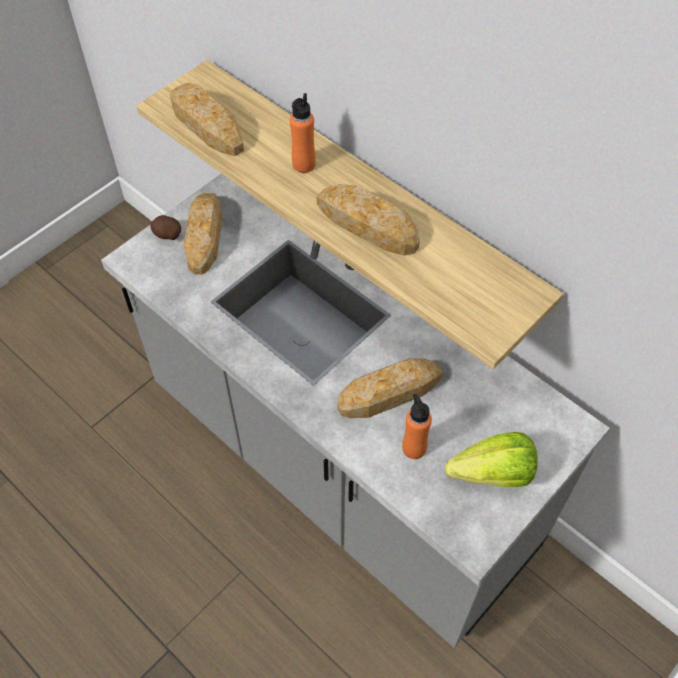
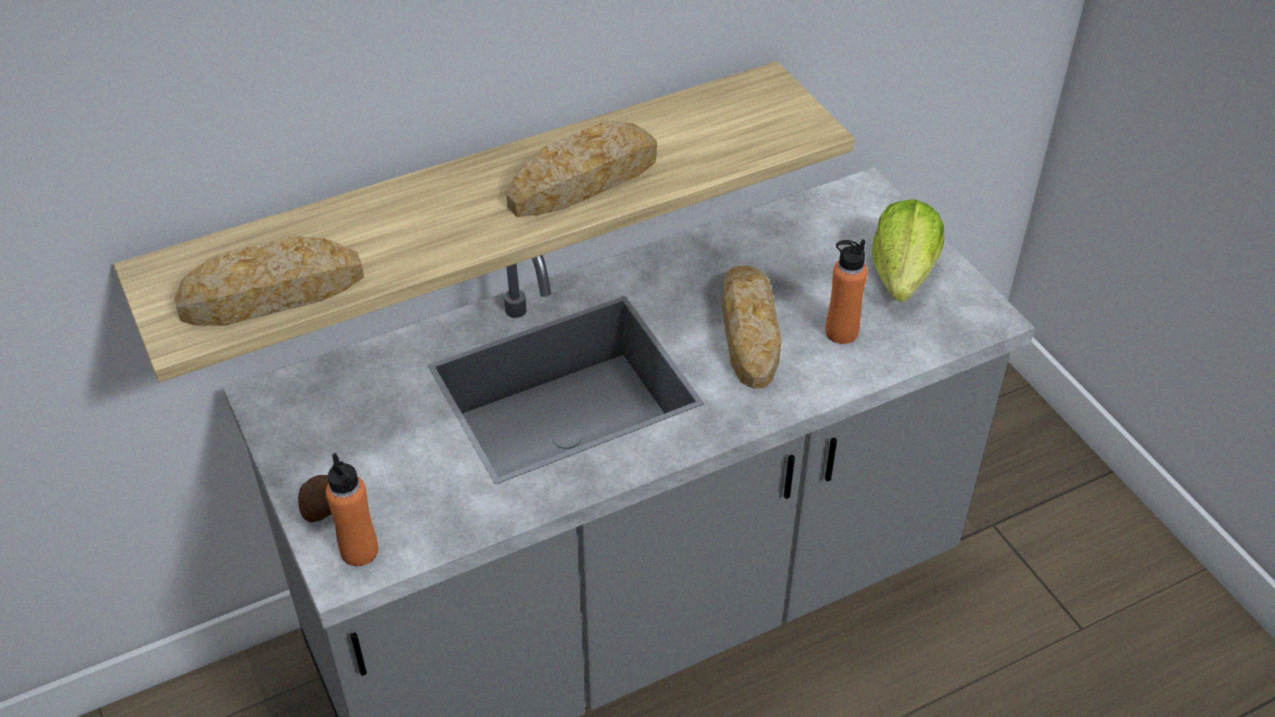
camera: 70 degrees left, 10 degrees down
bread [183,193,222,275] -> none
orange bottle [290,93,316,173] -> orange bottle moved to [326,453,378,566]

